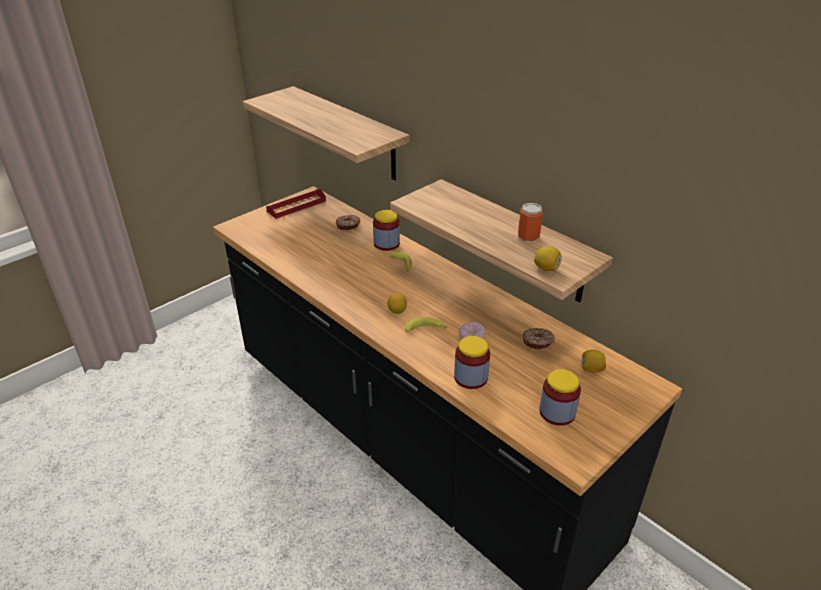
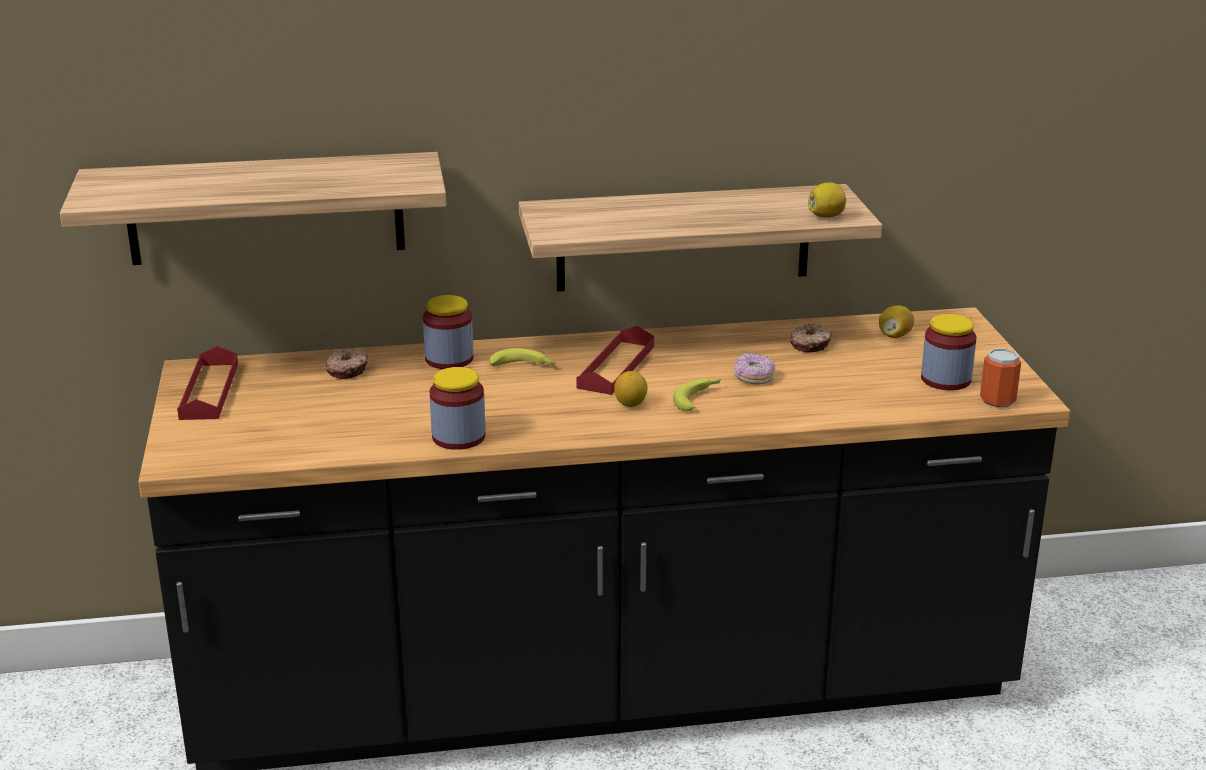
camera: 55 degrees left, 10 degrees down
jar [454,336,490,389] -> jar moved to [430,367,485,450]
can [518,203,543,242] -> can moved to [980,348,1021,408]
none -> red tray [576,326,654,395]

